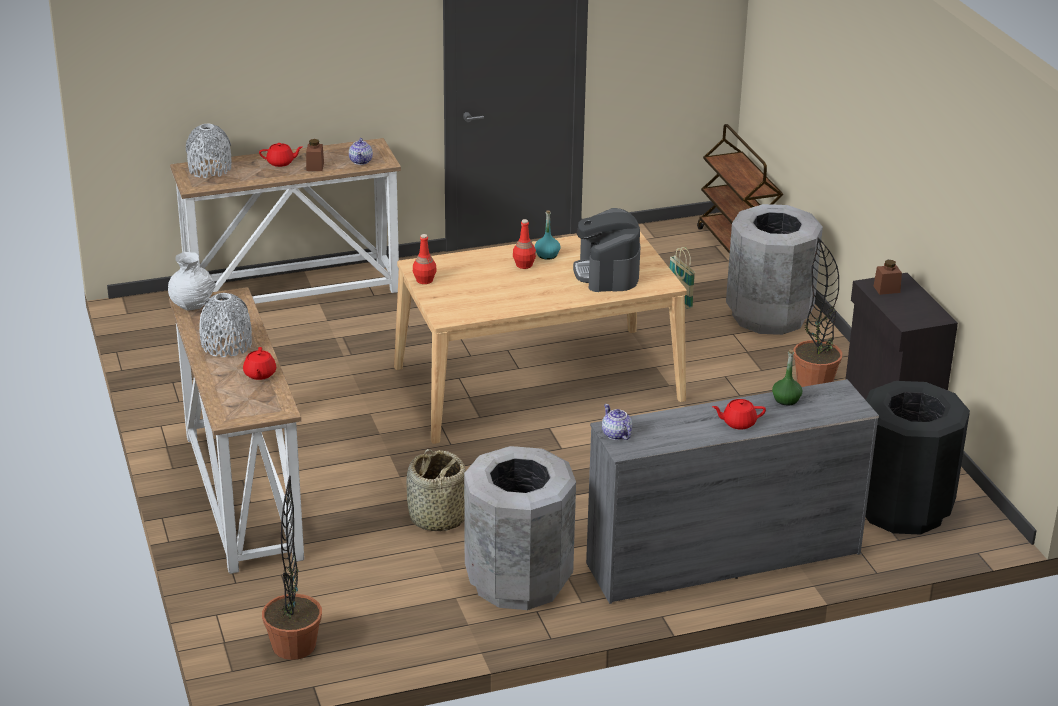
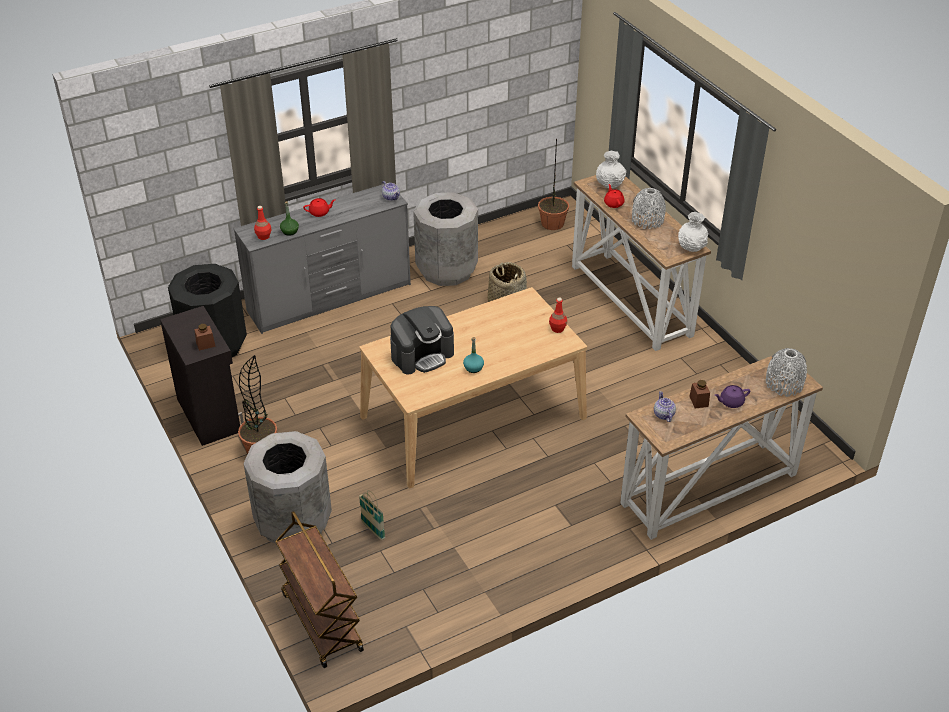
camera: 170 degrees right, 10 degrees up
red teapot [259,143,302,167] -> purple teapot [715,385,750,408]
red bottle [513,219,536,269] -> red bottle moved to [254,206,271,240]
coffee machine [573,208,640,292] -> coffee machine turned 75 degrees clockwise [390,306,454,374]
none -> white vase [596,151,626,188]

